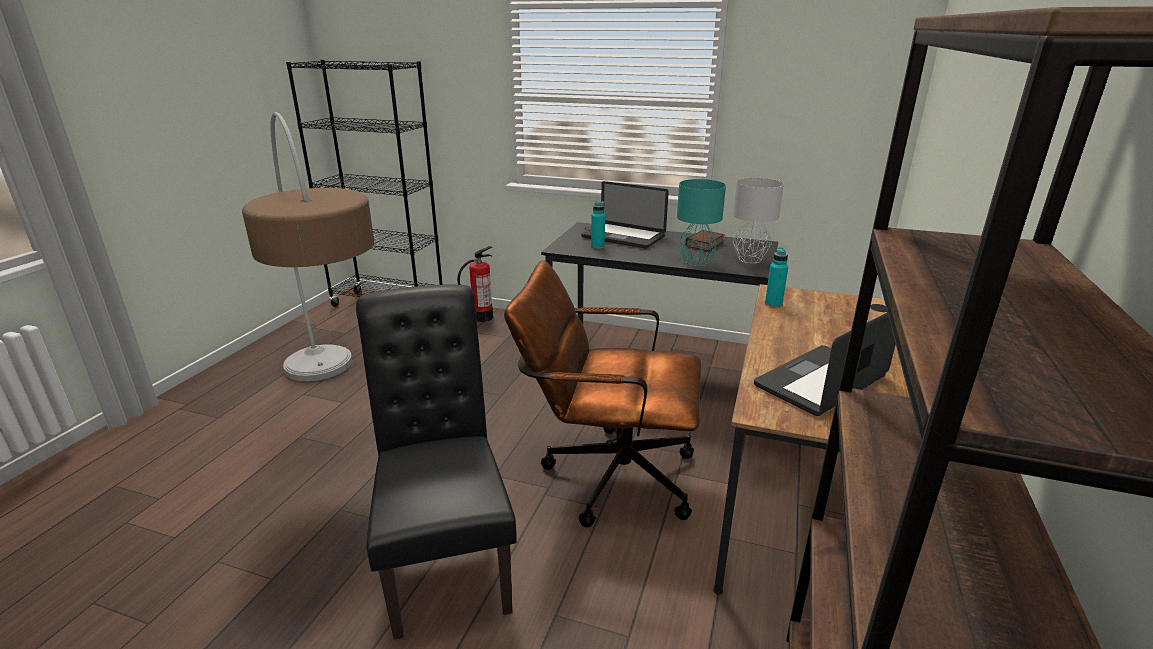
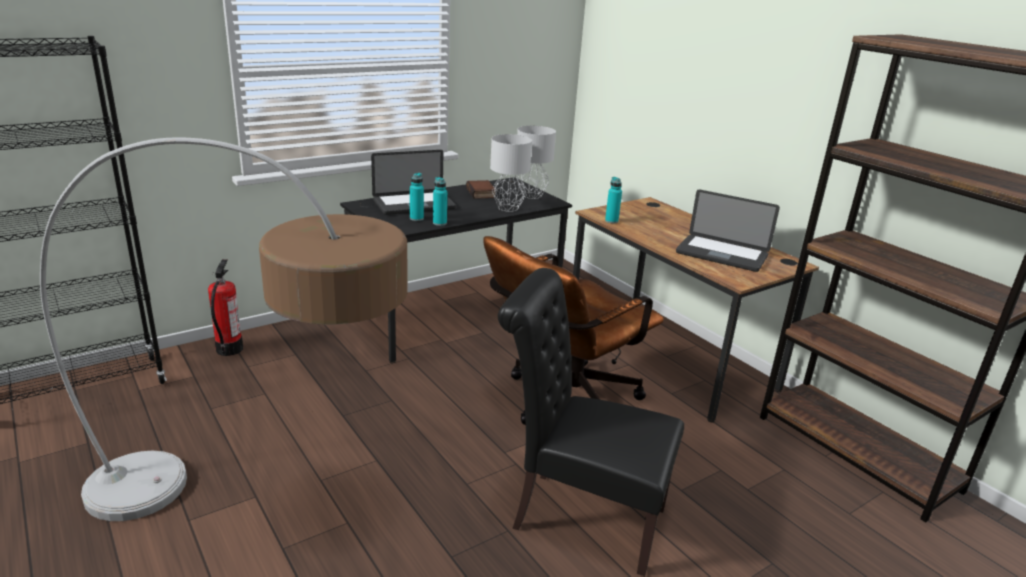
camera: 55 degrees left, 0 degrees up
turquoise table lamp [677,179,726,266] -> grey table lamp [490,134,532,211]
laptop [754,313,896,416] -> laptop turned 60 degrees counterclockwise [676,190,780,272]
none -> turquoise bottle [433,177,447,226]

